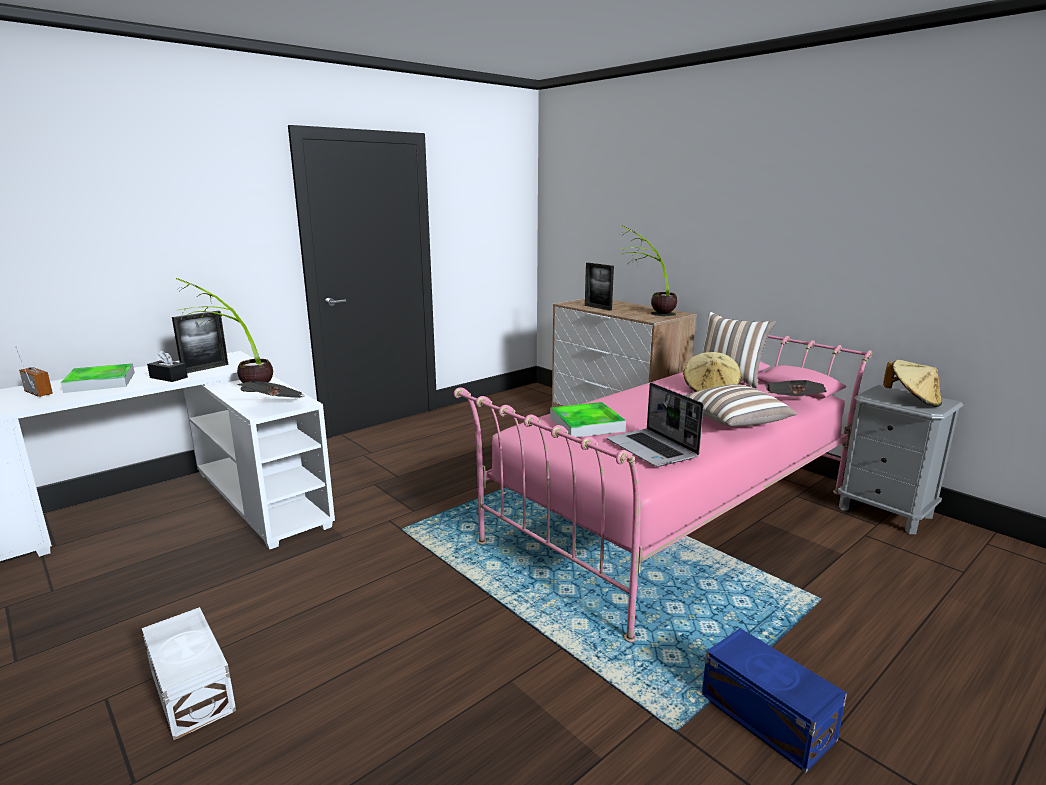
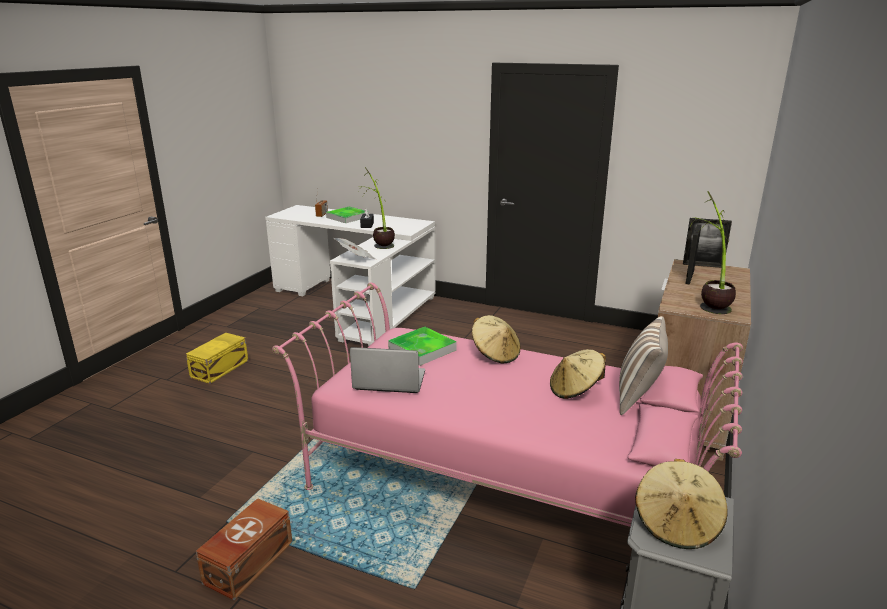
camera: 65 degrees right, 5 degrees up
white storage box [142,607,236,740] -> yellow storage box [186,333,248,384]
picture frame [172,311,228,373] -> picture frame moved to [683,218,732,268]
laptop [607,383,704,467] -> laptop turned 60 degrees clockwise [350,347,425,393]
pillow [684,384,797,427] -> none
blue storage box [702,628,847,773] -> brown storage box [196,498,292,601]
newspaper [766,380,827,396] -> none
none -> beige hat [472,315,521,364]

